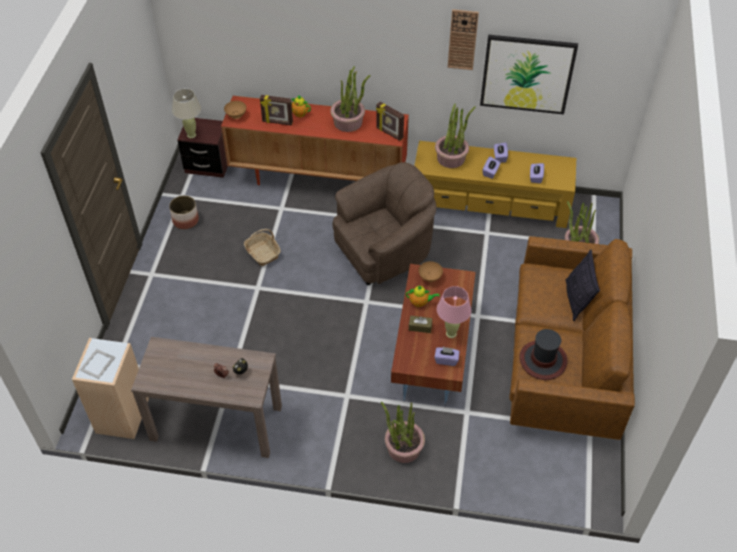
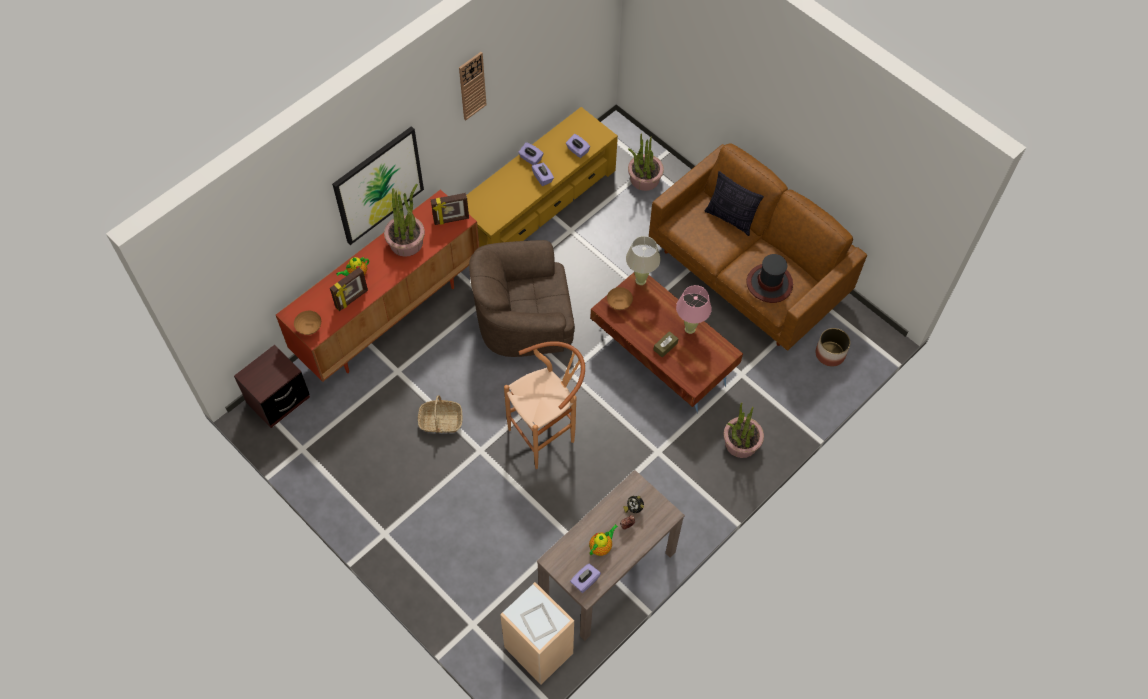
camera: 55 degrees left, 10 degrees up
planter [169,195,199,229] -> planter moved to [816,328,850,366]
beige table lamp [172,88,201,138] -> beige table lamp moved to [626,236,661,285]
brown armchair [333,162,436,285] -> brown armchair turned 105 degrees counterclockwise [469,240,575,357]
teapot [406,285,440,307] -> teapot moved to [589,524,618,556]
purple tissue box [434,347,460,366] -> purple tissue box moved to [570,563,601,593]
potted plant [435,103,476,168] -> none
picture [480,35,578,115] -> picture moved to [332,126,424,245]
none -> brown stool [504,341,585,469]

